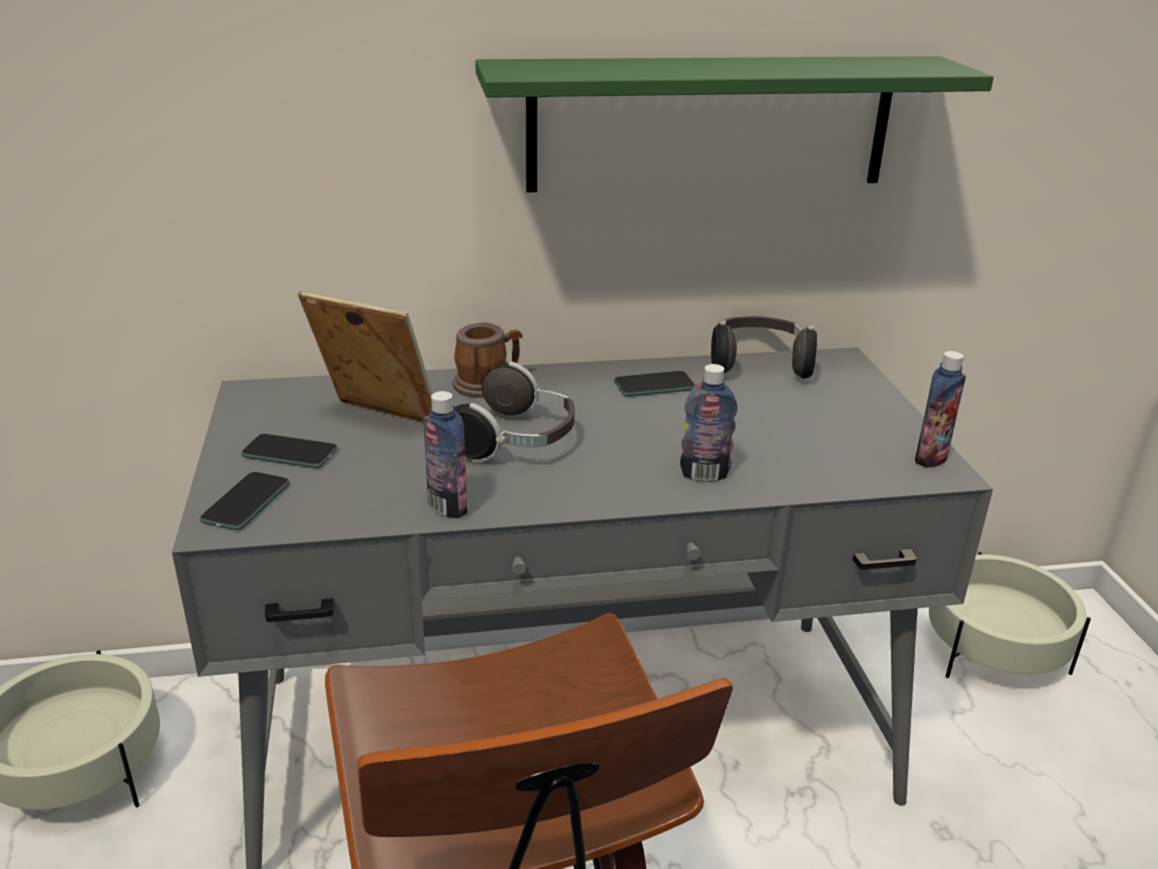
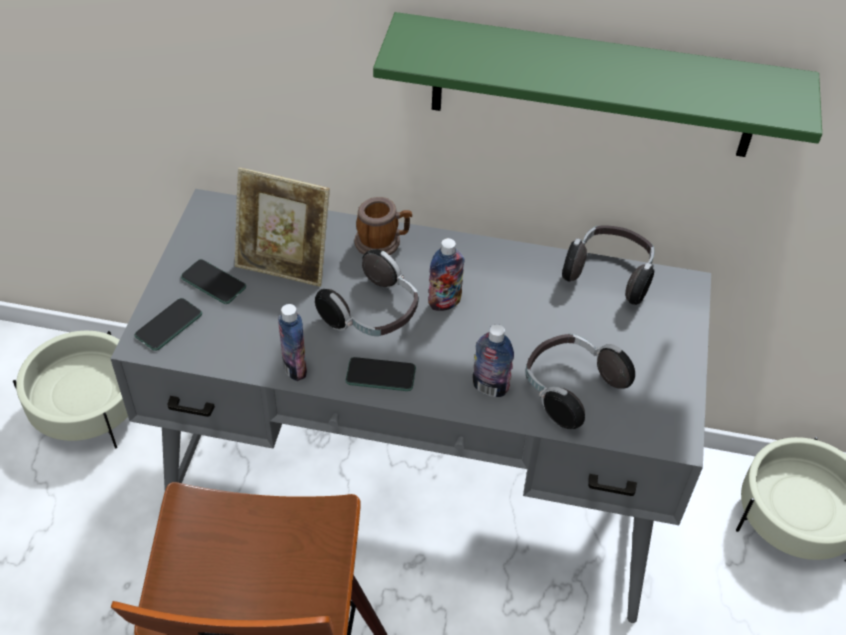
camera: 20 degrees right, 20 degrees up
picture frame [298,292,433,422] -> picture frame turned 150 degrees clockwise [235,168,330,287]
phone [614,371,695,397] -> phone moved to [345,357,416,391]
bottle [915,351,966,468] -> bottle moved to [428,238,464,311]
none -> headphones [525,334,635,429]

